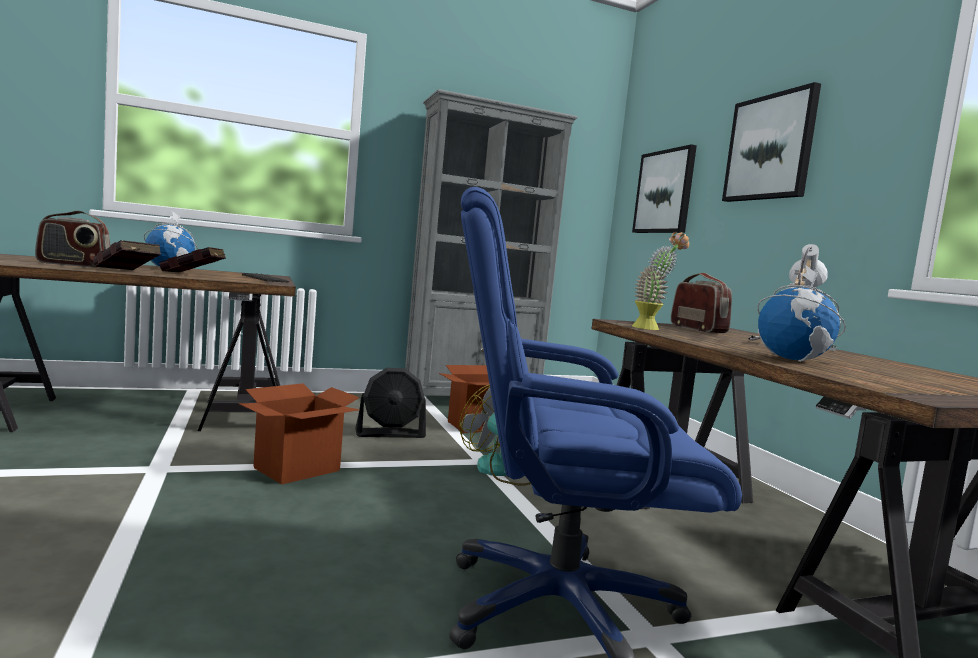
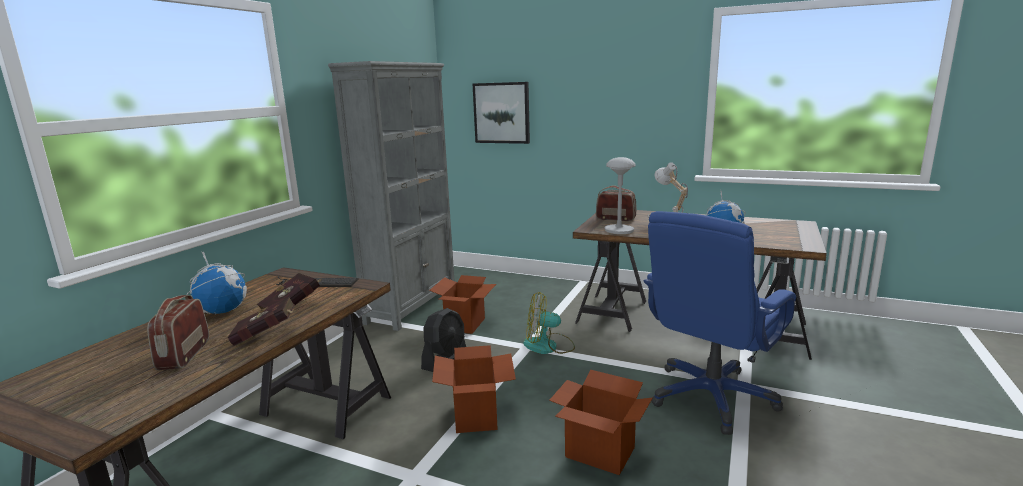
camera: 45 degrees left, 10 degrees up
radio [35,211,110,267] -> radio turned 135 degrees clockwise [147,295,209,370]
potted plant [632,232,689,330] -> grey table lamp [604,157,636,234]
picture [722,82,821,202] -> none
none -> cardboard box [549,370,653,475]

